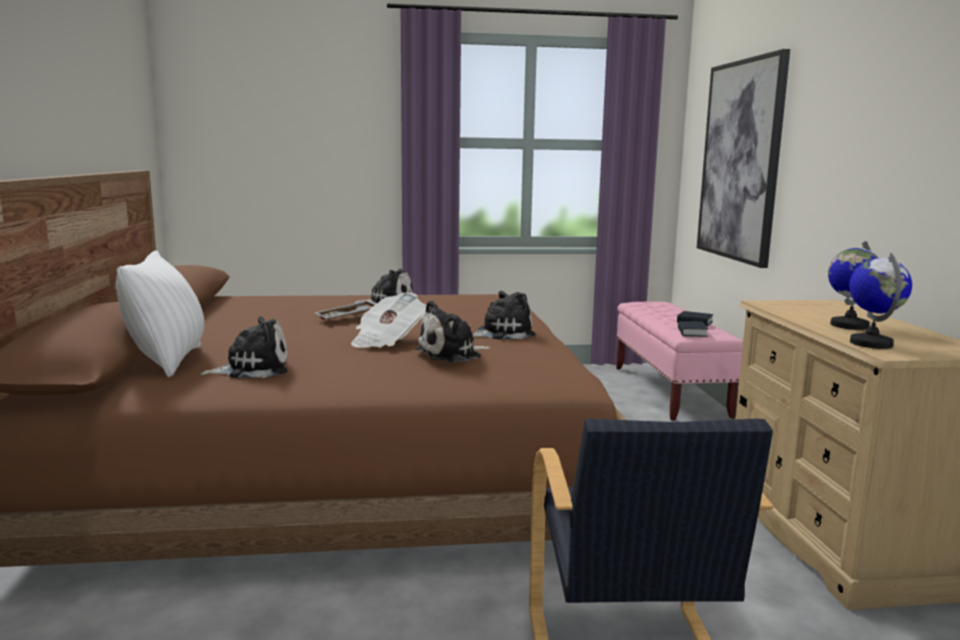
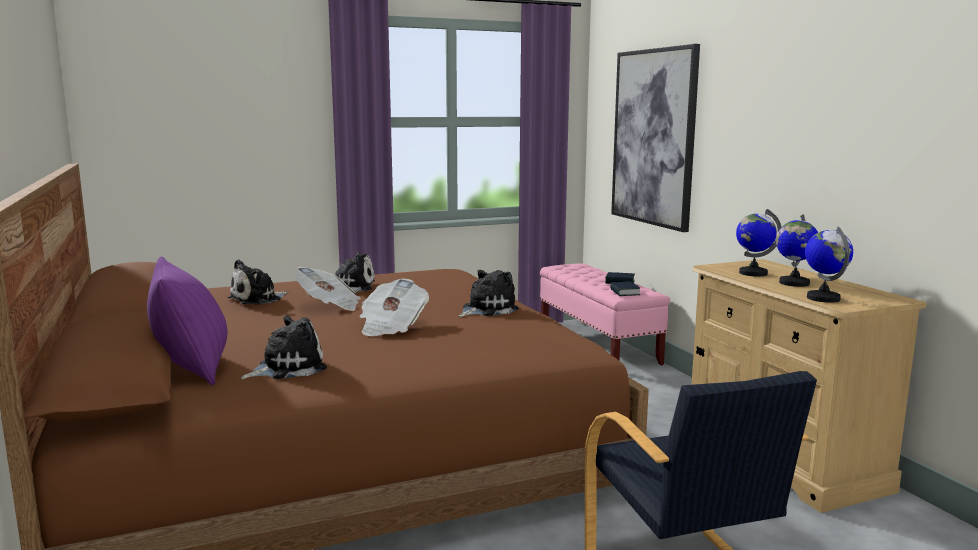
camera: 15 degrees left, 0 degrees up
white pillow [116,250,204,377] -> purple pillow [147,256,227,385]
grey tray [315,300,377,320] -> newspaper [295,267,360,311]
plush toy [415,301,491,362] -> plush toy moved to [228,259,289,305]
none -> globe [736,209,781,277]

